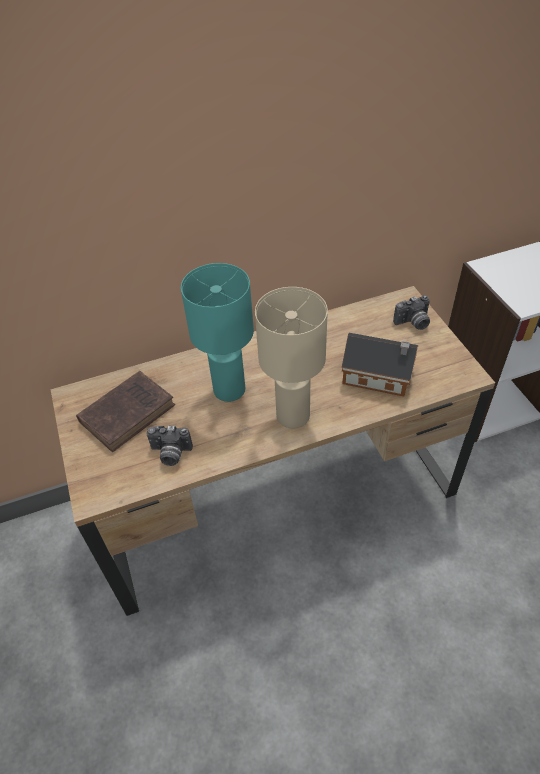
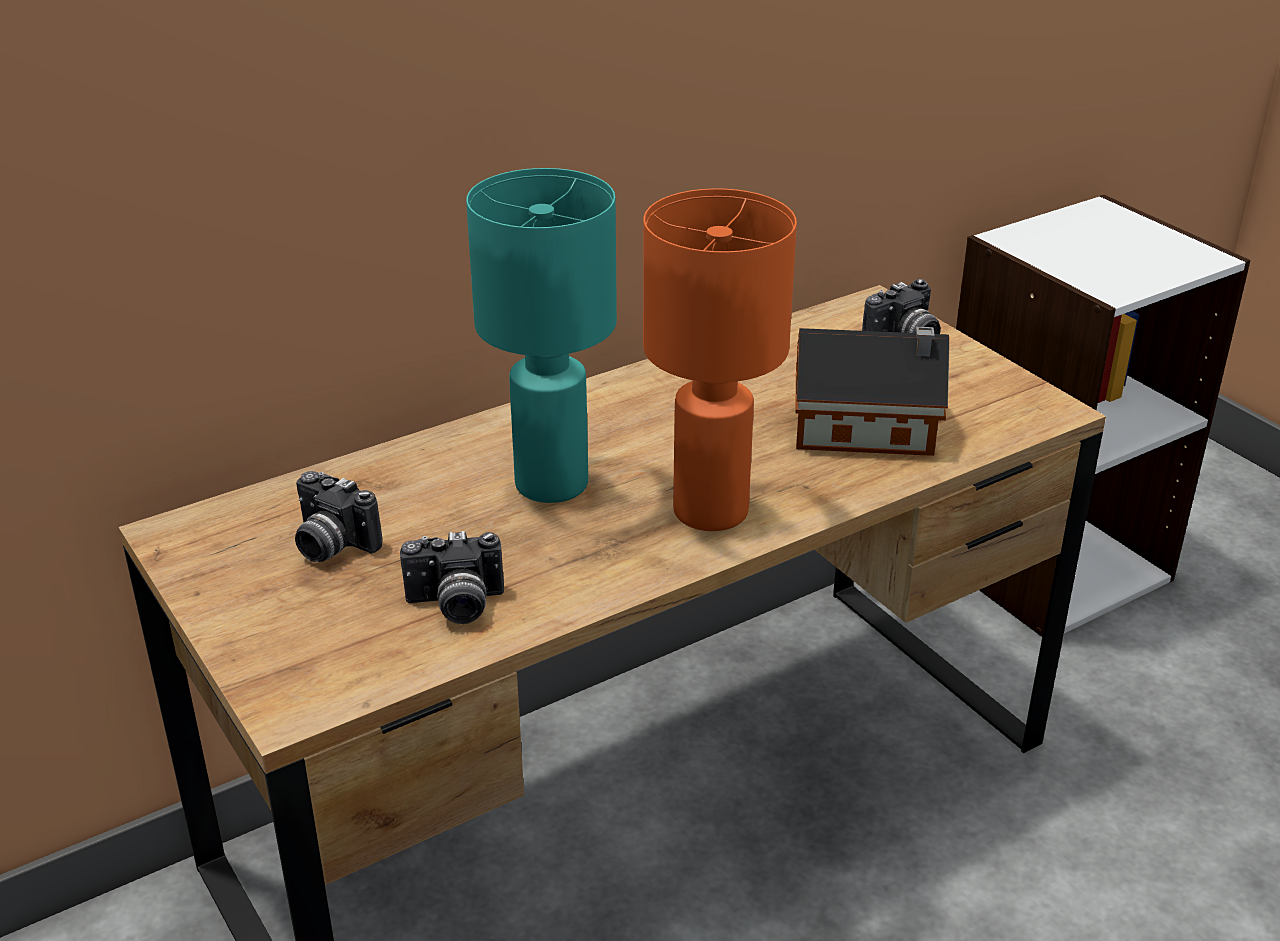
camera: 15 degrees left, 15 degrees down
brown book [76,371,175,452] -> camera [295,471,383,562]
beige table lamp [255,287,328,428] -> orange table lamp [643,188,797,531]

